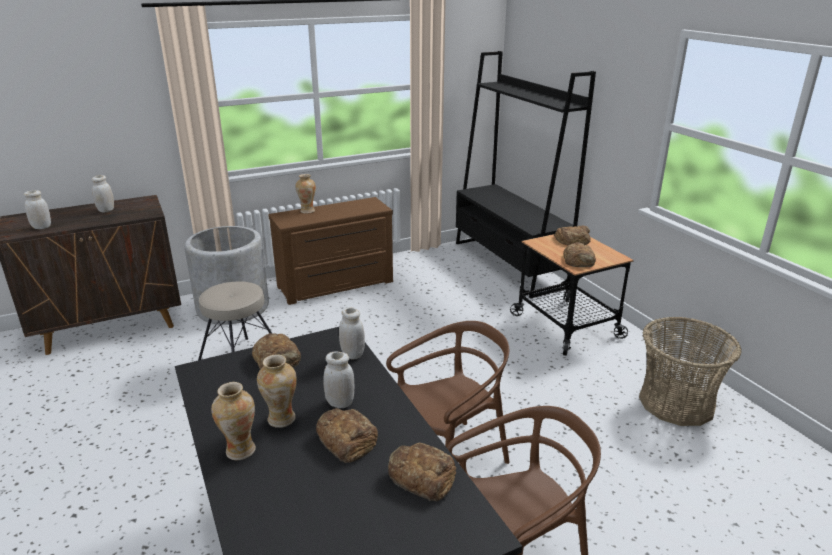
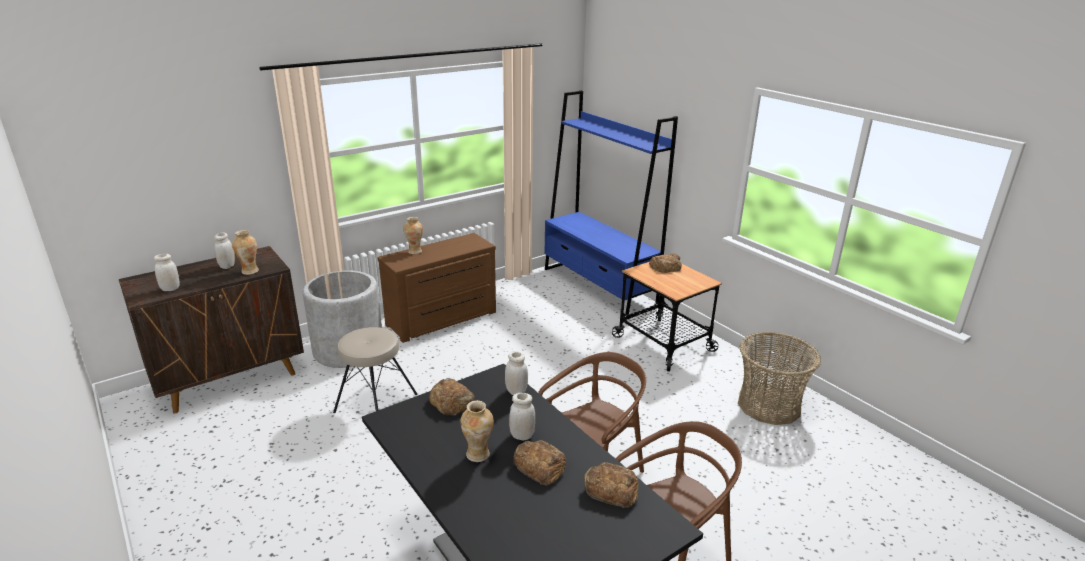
camera: 10 degrees left, 0 degrees up
vase [211,382,256,460] -> vase moved to [232,230,259,275]
black bookcase [456,51,596,298] -> blue bookcase [544,90,678,320]
bread [563,242,596,267] -> none

